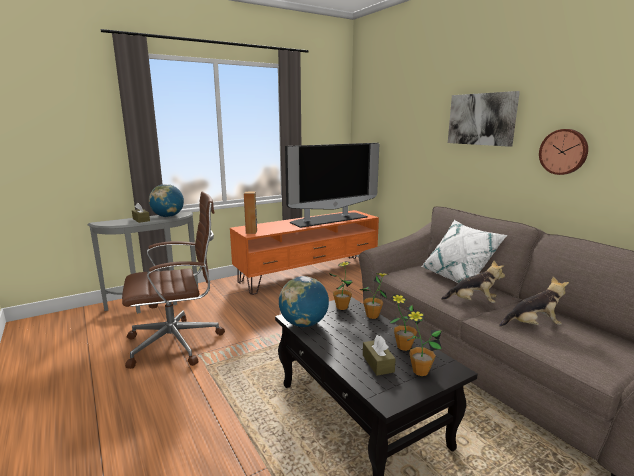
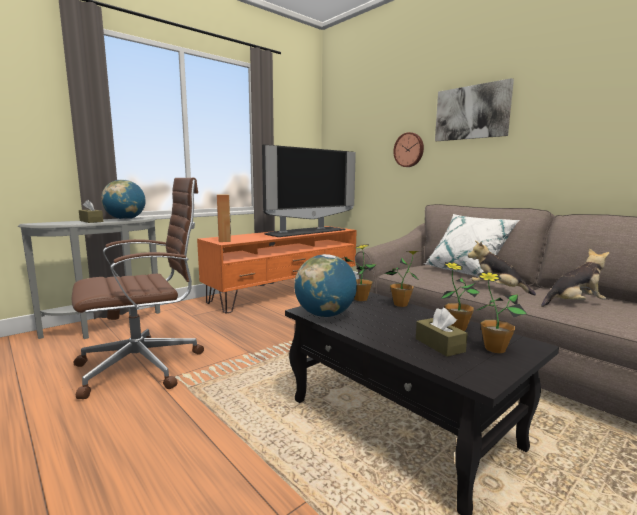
camera: 10 degrees left, 5 degrees down
plush toy [441,260,505,303] -> plush toy turned 150 degrees counterclockwise [468,241,536,295]
wall clock [539,129,588,175] -> wall clock moved to [393,132,424,167]

